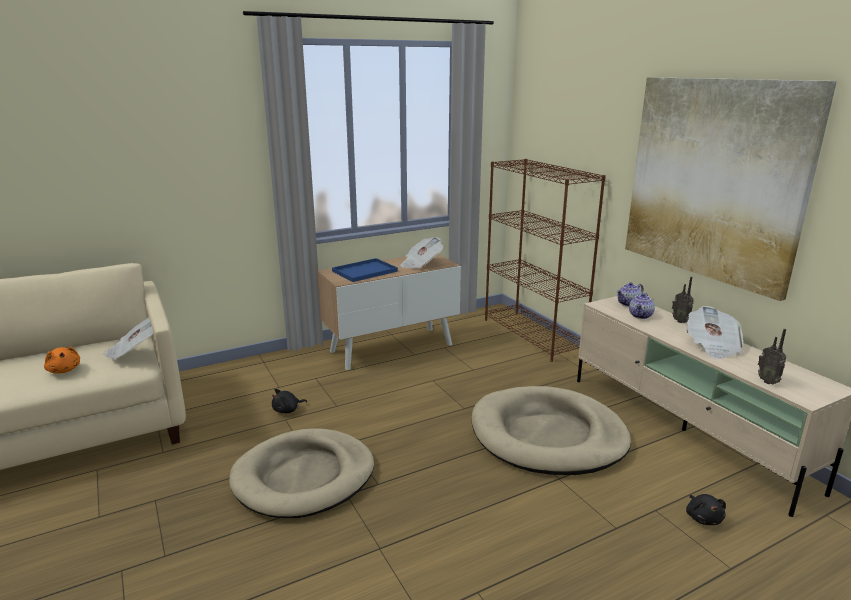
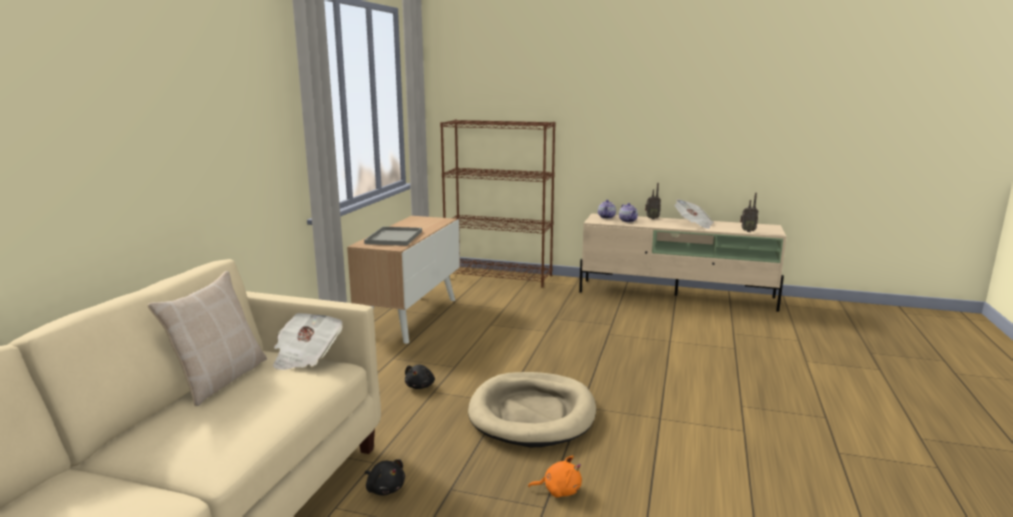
camera: 45 degrees left, 5 degrees down
orange plush toy [44,347,80,374] -> orange plush toy moved to [528,455,582,498]
blue tray [332,258,398,282] -> grey tray [364,227,422,246]
newspaper [400,237,443,269] -> none
beige dog bed [471,386,631,475] -> none
picture [625,77,837,301] -> none
black plush toy [686,494,726,525] -> black plush toy moved to [365,459,405,496]
none -> beige pillow [148,271,267,406]

